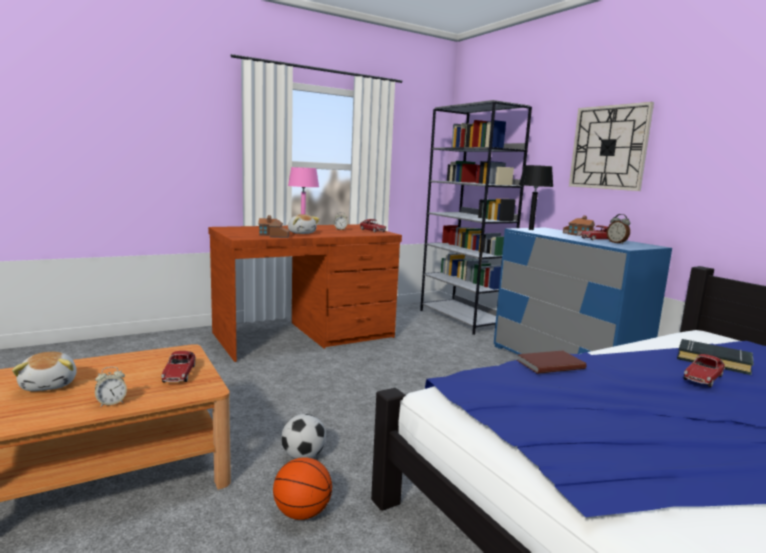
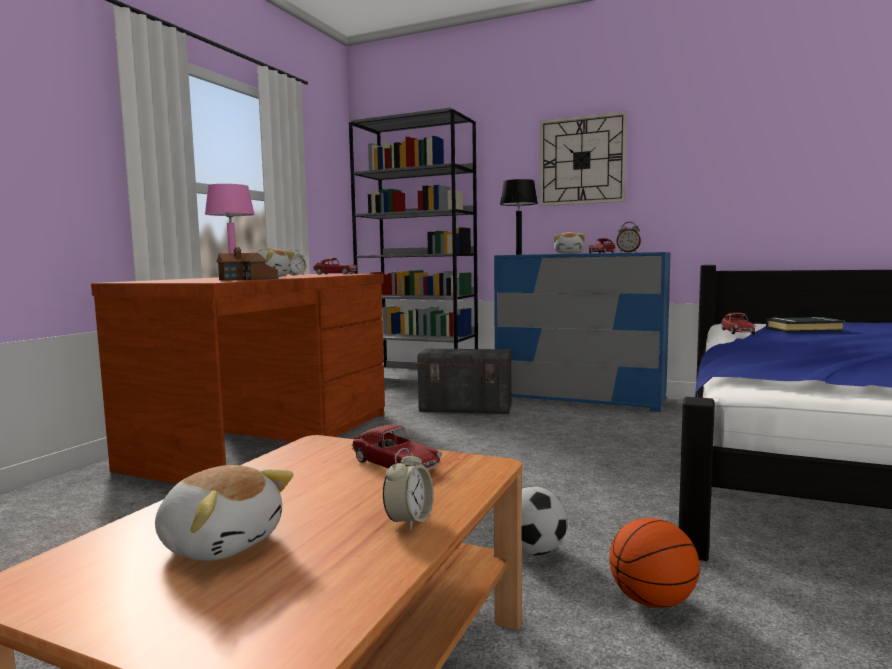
camera: 35 degrees left, 5 degrees down
brown book [517,351,587,374] -> none
toy house [563,215,595,236] -> plush toy [554,232,585,254]
toy car [684,354,725,387] -> toy car moved to [721,313,756,334]
none -> grey storage box [416,349,513,414]

